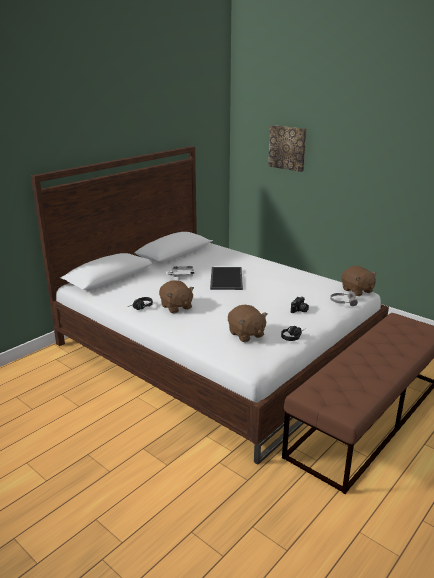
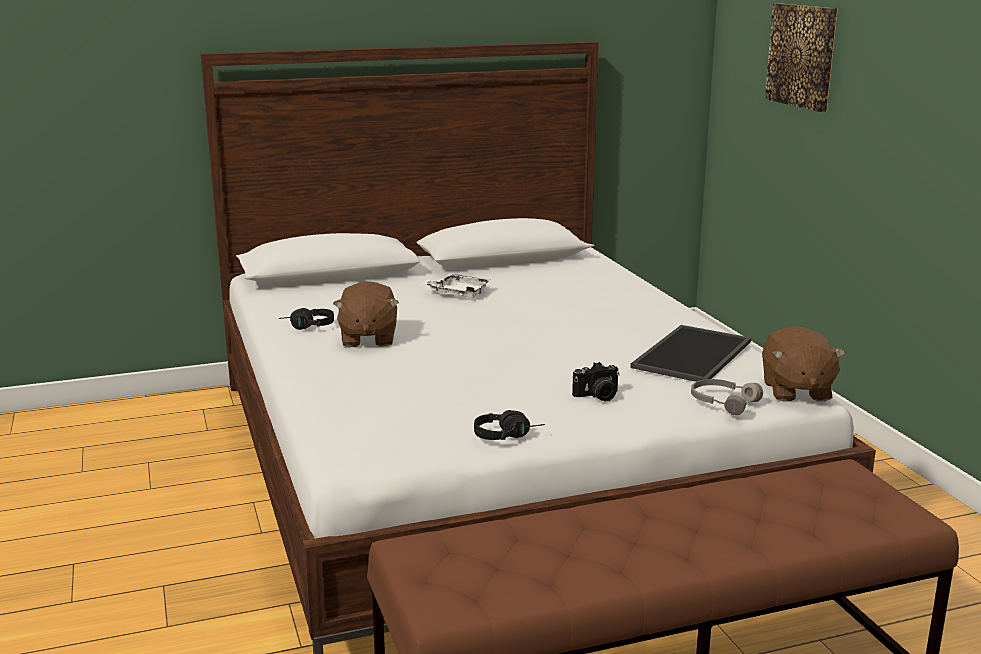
camera: 30 degrees right, 5 degrees down
tray [210,267,243,290] -> tray moved to [630,325,751,382]
brown plush toy [228,305,267,342] -> none

